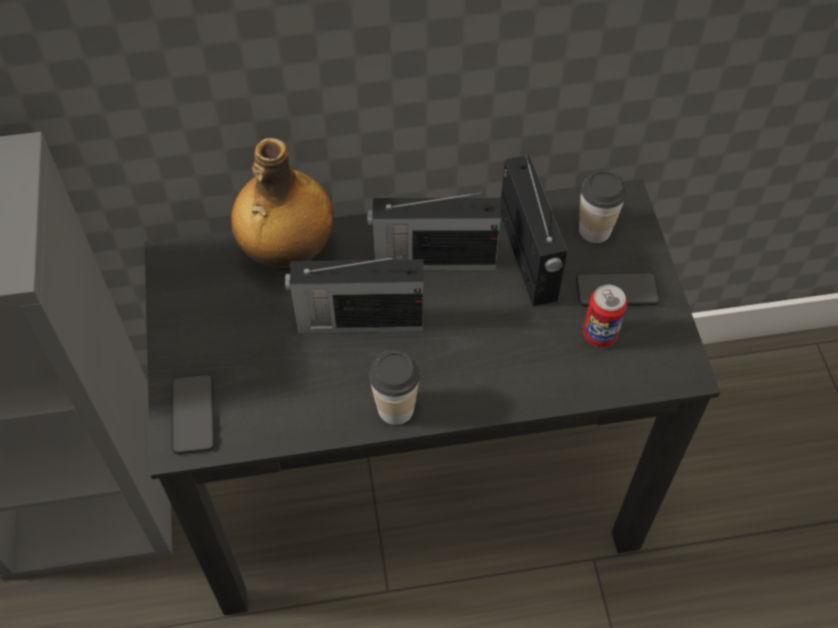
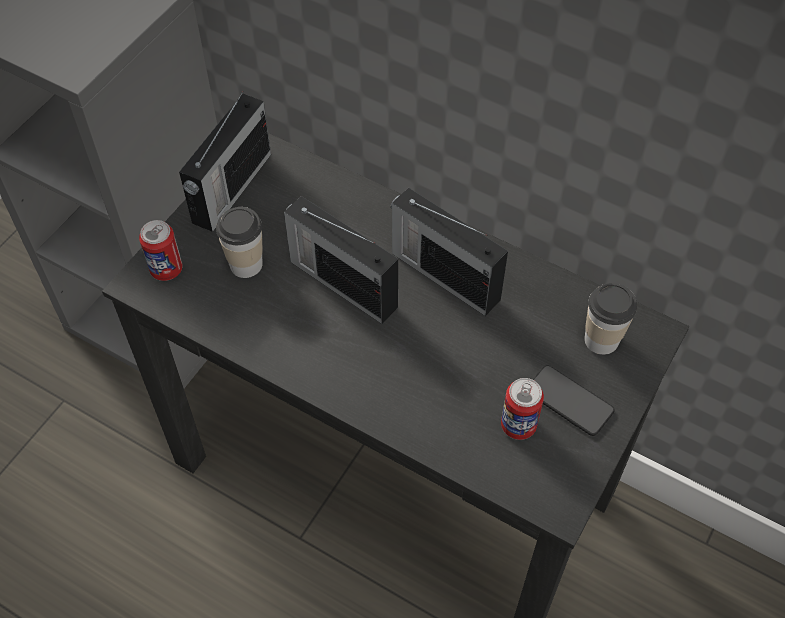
camera: 40 degrees right, 0 degrees up
phone [171,374,215,454] -> can [139,220,182,281]
bottle [231,138,334,270] -> none
cup [369,350,420,425] -> cup moved to [216,207,263,278]
radio [500,153,567,306] -> radio moved to [179,91,271,232]

